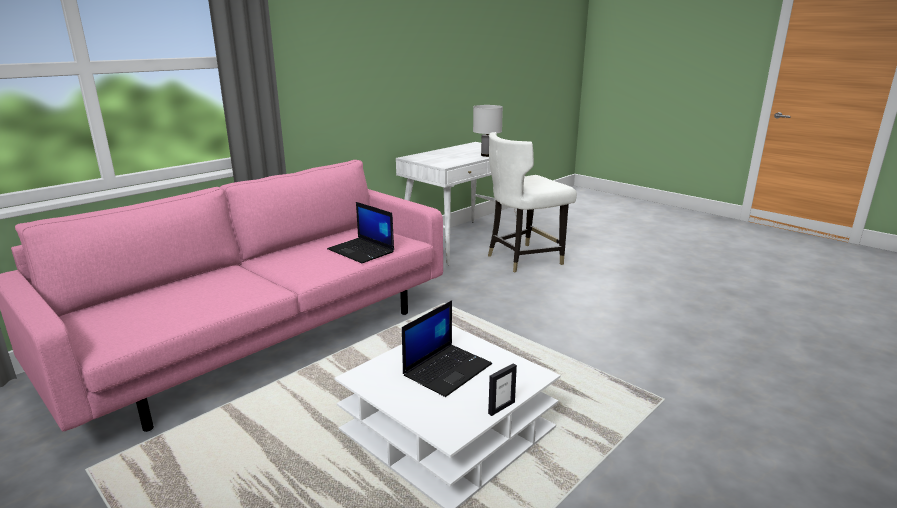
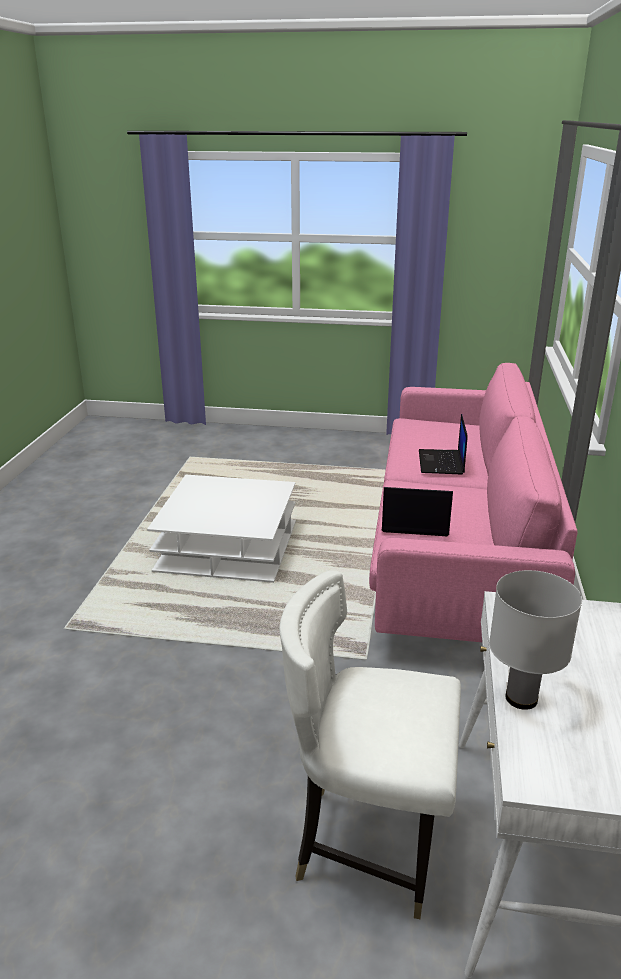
camera: 145 degrees right, 5 degrees up
laptop [402,301,492,397] -> laptop moved to [419,414,468,474]
white chair [488,132,577,272] -> white chair turned 105 degrees counterclockwise [279,570,461,919]
picture frame [488,363,517,416] -> none

